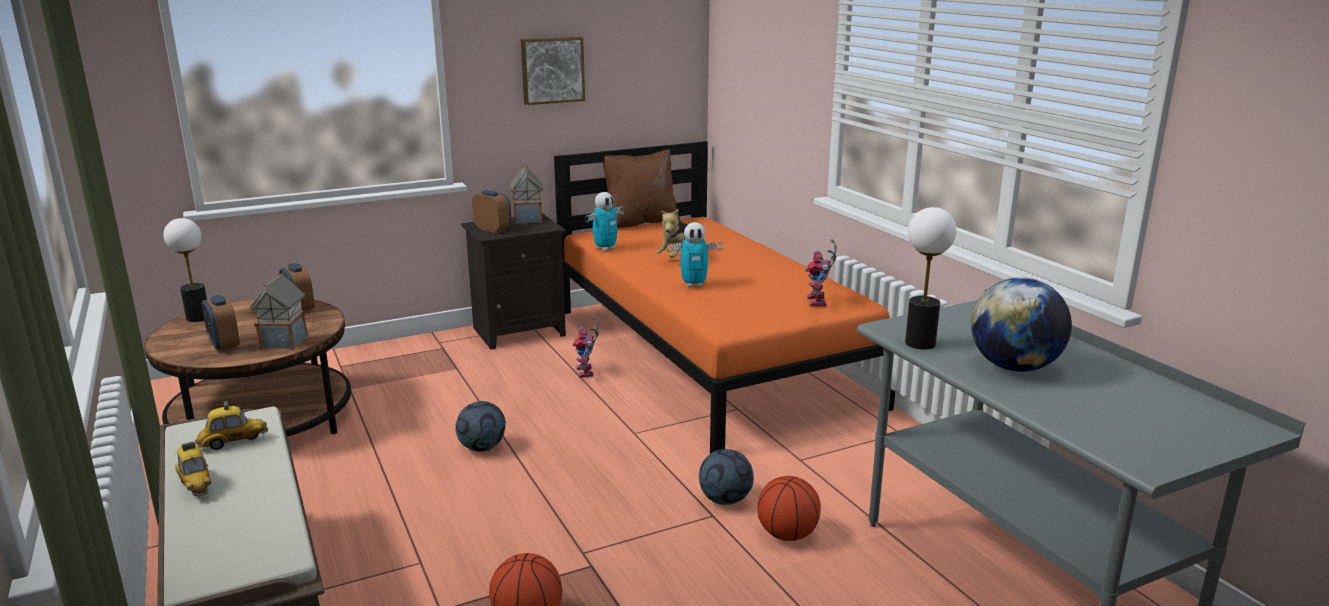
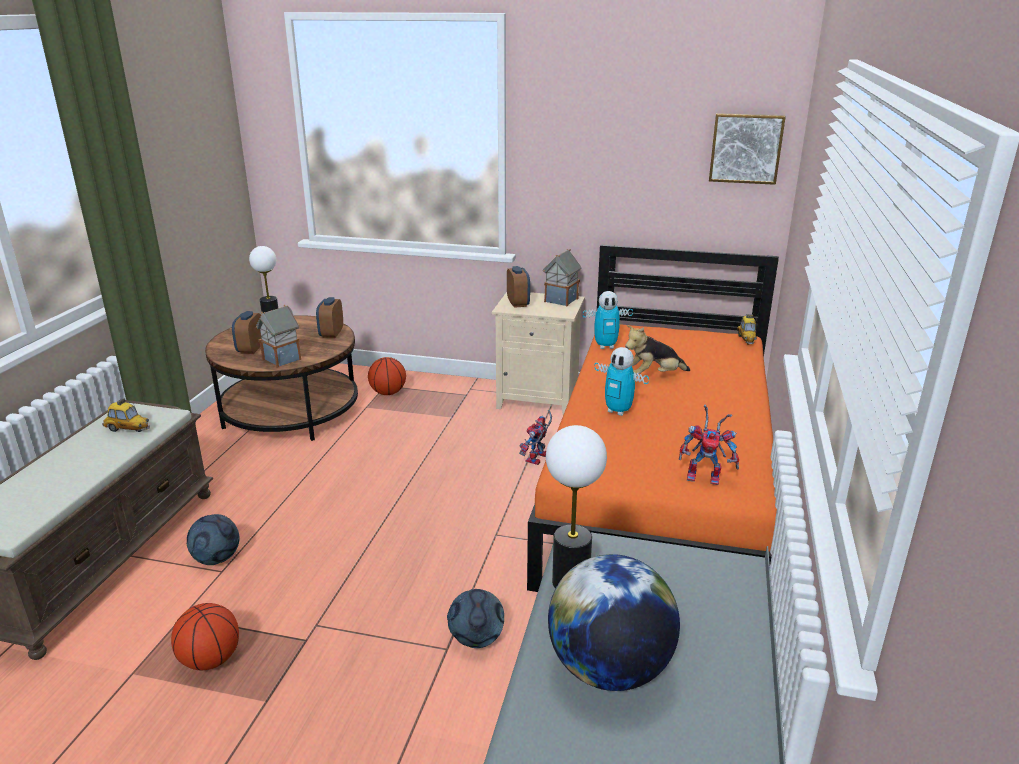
camera: 40 degrees right, 5 degrees up
toy car [175,441,211,497] -> toy car moved to [737,314,757,344]
football [455,401,506,452] -> football moved to [187,514,240,565]
black nightstand [461,213,566,350] -> beige nightstand [492,292,585,415]
picture [521,37,585,105] -> picture moved to [709,113,786,185]
brown pillow [603,149,680,228] -> none
basketball [757,476,821,541] -> basketball moved to [368,357,406,395]
toy robot [806,239,837,306] -> toy robot turned 120 degrees counterclockwise [679,404,739,485]

